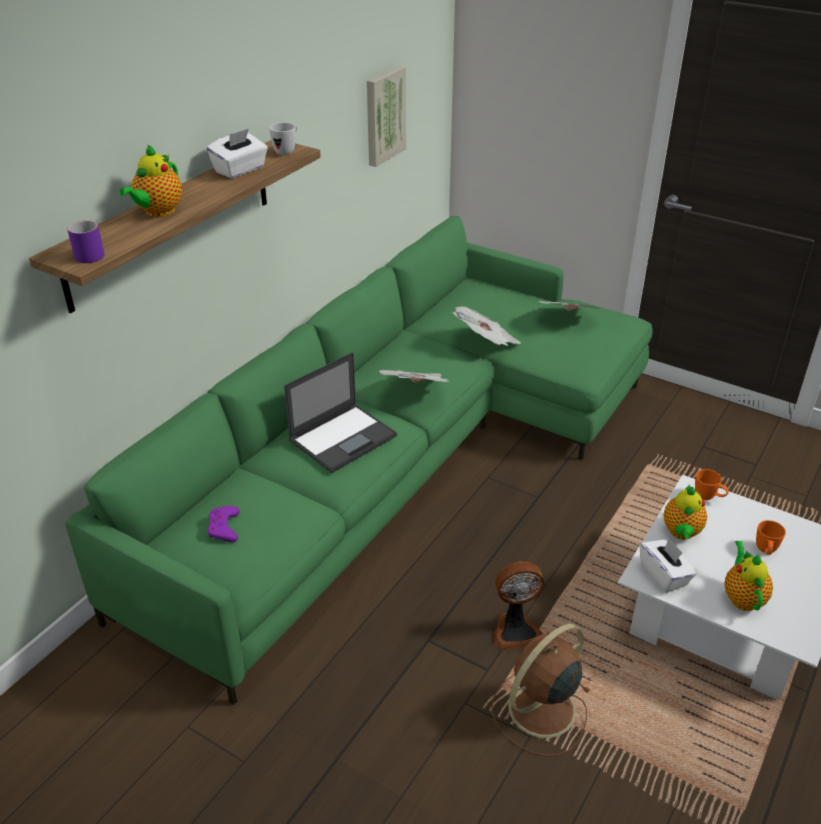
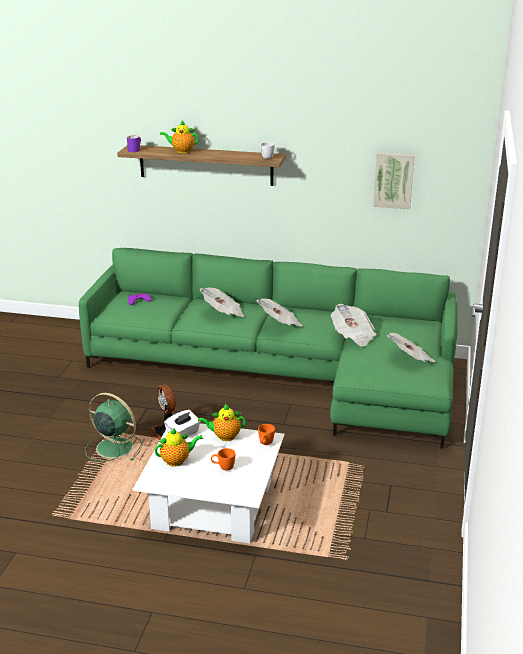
camera: 70 degrees right, 10 degrees down
white tissue box [207,129,268,179] -> none
laptop [284,352,397,473] -> newspaper [200,287,244,317]
brown fan [491,624,591,757] -> green fan [85,393,143,462]

